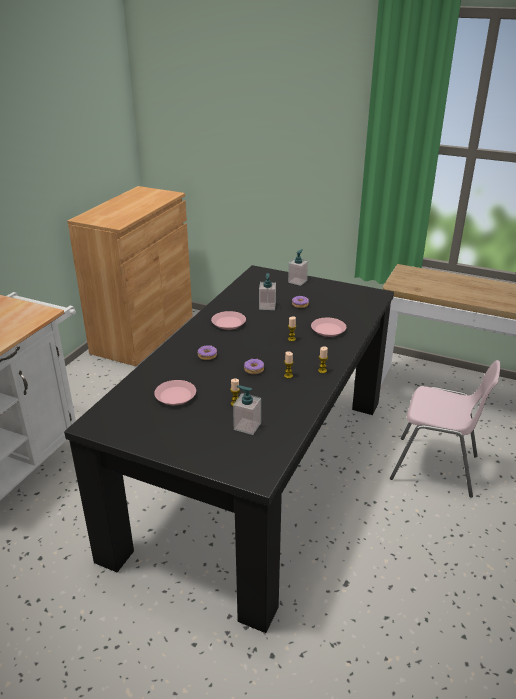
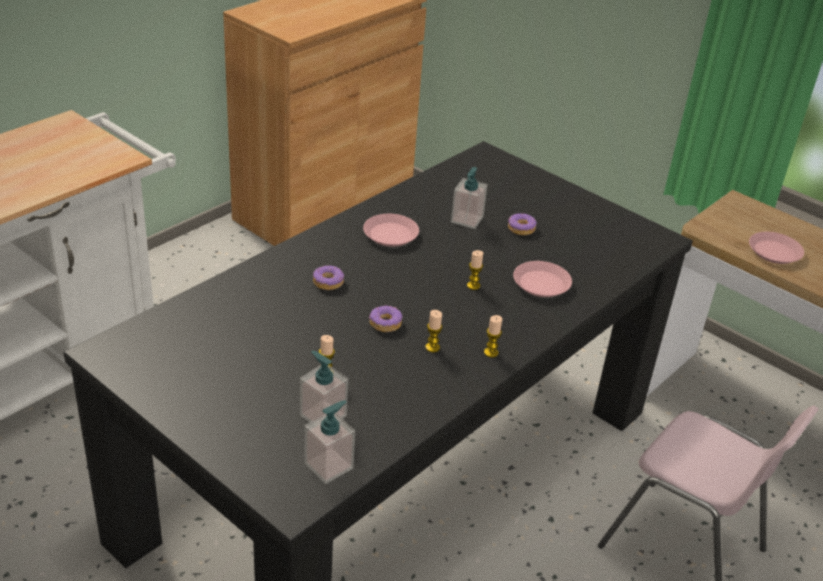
camera: 15 degrees right, 5 degrees up
pink plate [154,380,196,405] -> pink plate moved to [749,232,804,264]
soap dispenser [288,249,308,286] -> soap dispenser moved to [304,400,355,484]

